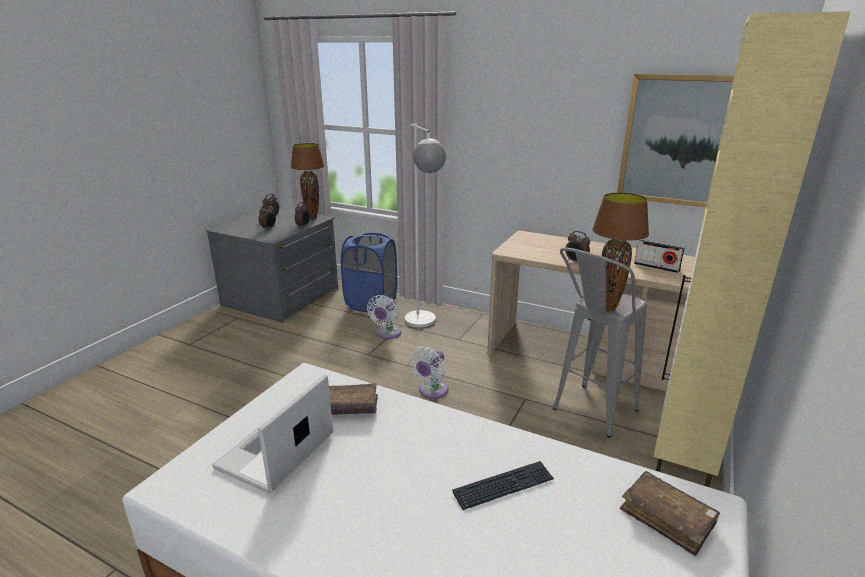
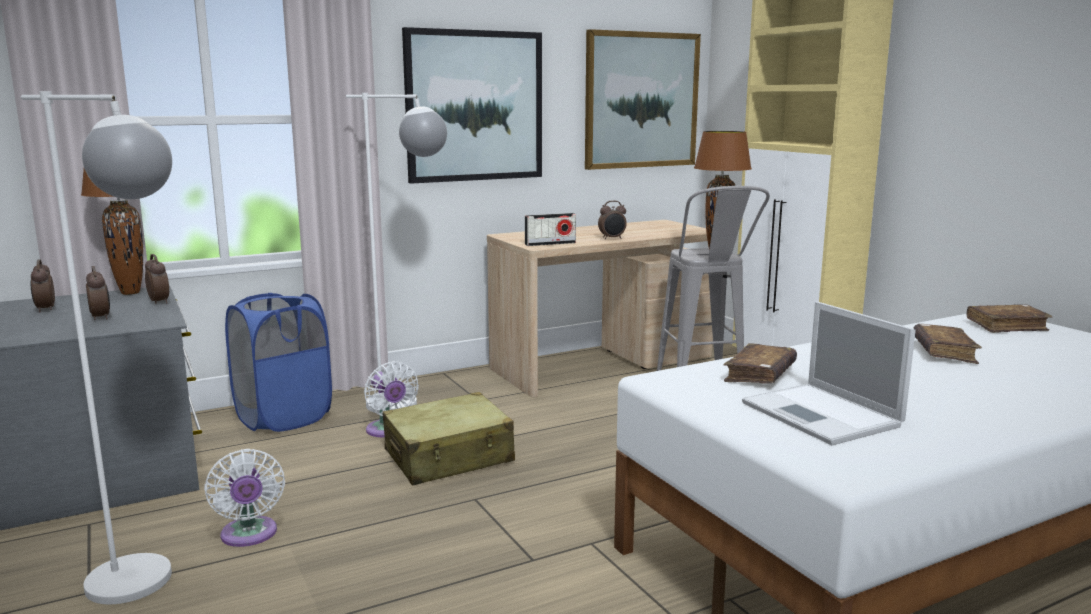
camera: 55 degrees left, 10 degrees down
white fan [408,347,448,398] -> white fan moved to [204,449,285,547]
keyboard [452,461,554,510] -> brown book [913,324,982,364]
radio [634,240,684,273] -> radio moved to [525,213,576,246]
none -> white floor lamp [21,91,172,604]
none -> beige suitcase [383,392,515,485]
none -> picture [402,27,542,184]

